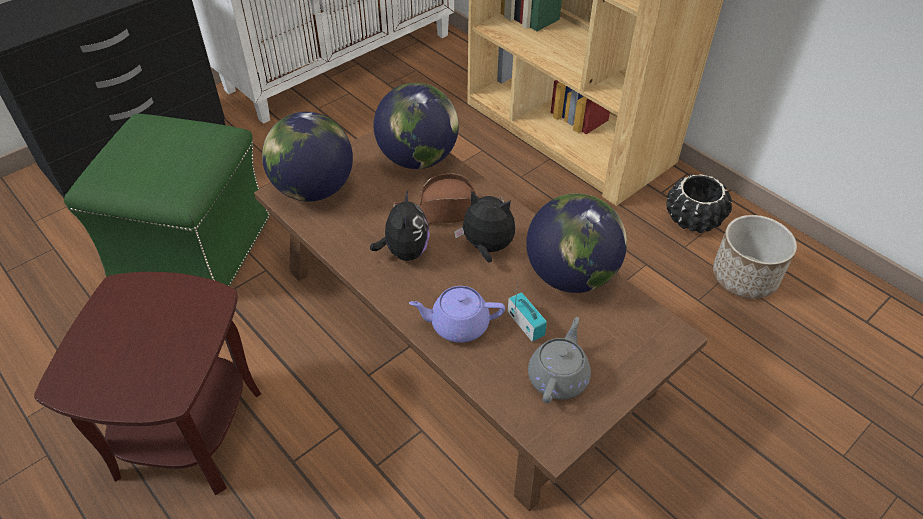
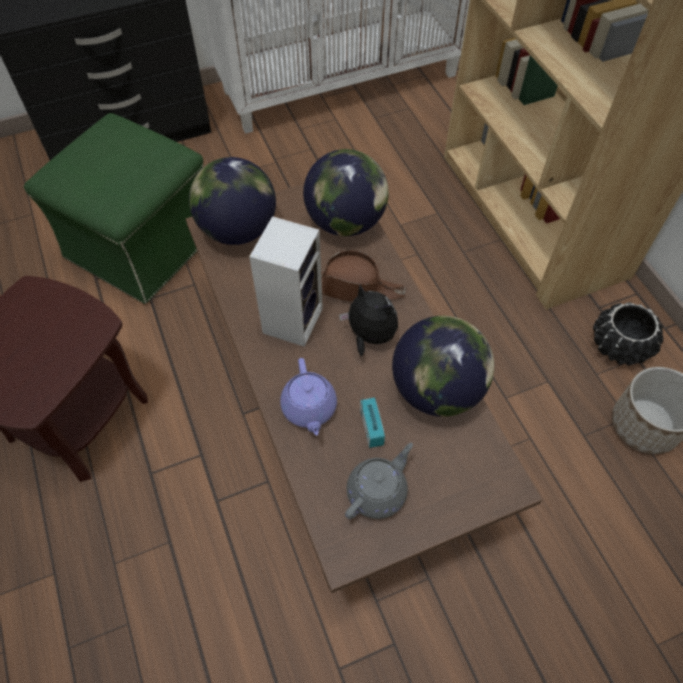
camera: 20 degrees right, 10 degrees up
plush toy [370,190,430,261] -> speaker [249,216,323,347]
purple teapot [409,286,505,343] -> purple teapot turned 120 degrees counterclockwise [280,358,337,435]

